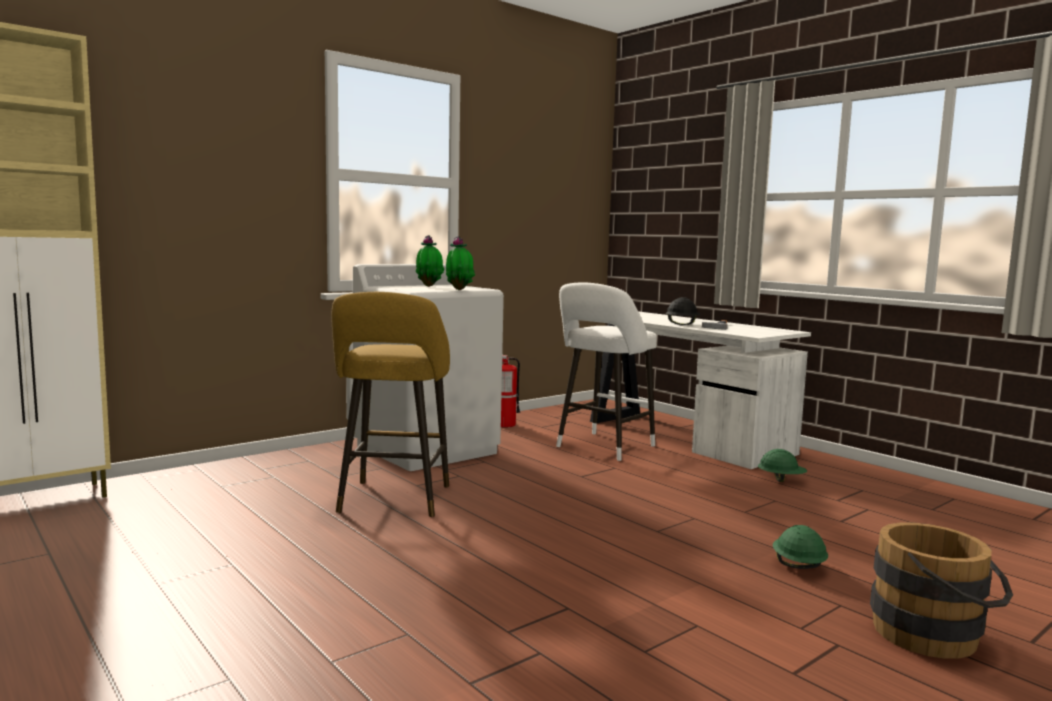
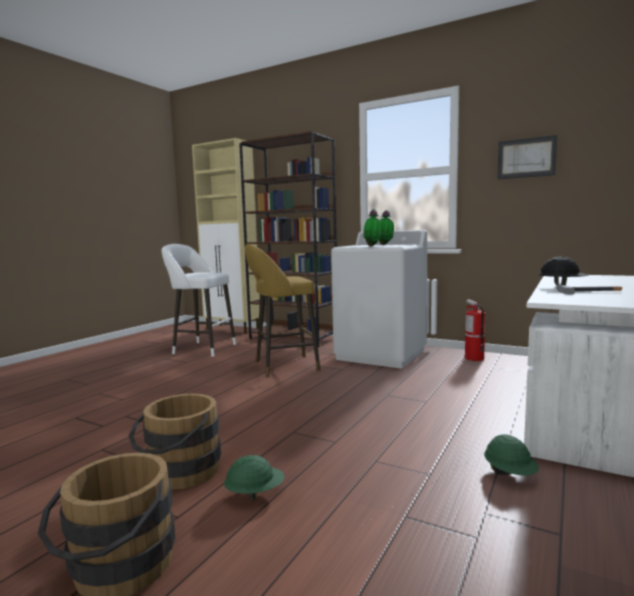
camera: 70 degrees right, 0 degrees up
white stool [556,282,657,461] -> white stool moved to [162,244,236,357]
none -> brown bucket [128,393,221,490]
none -> brown bookcase [239,131,337,347]
none -> picture [497,135,557,180]

